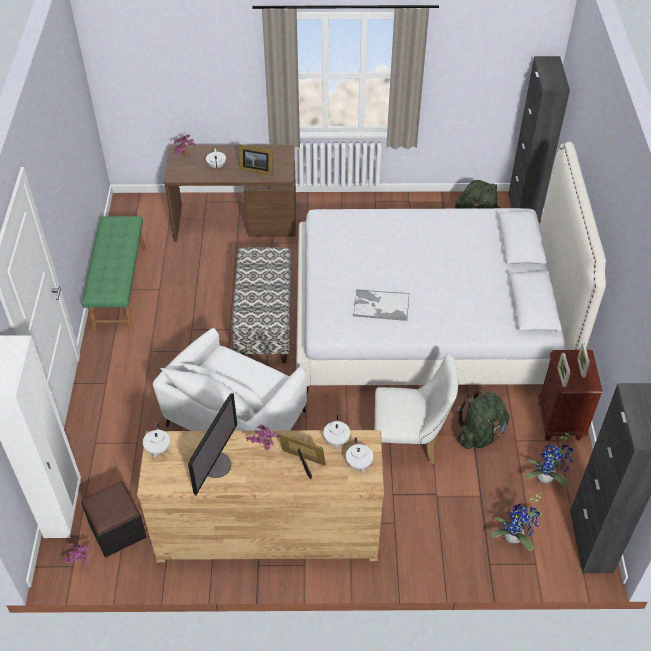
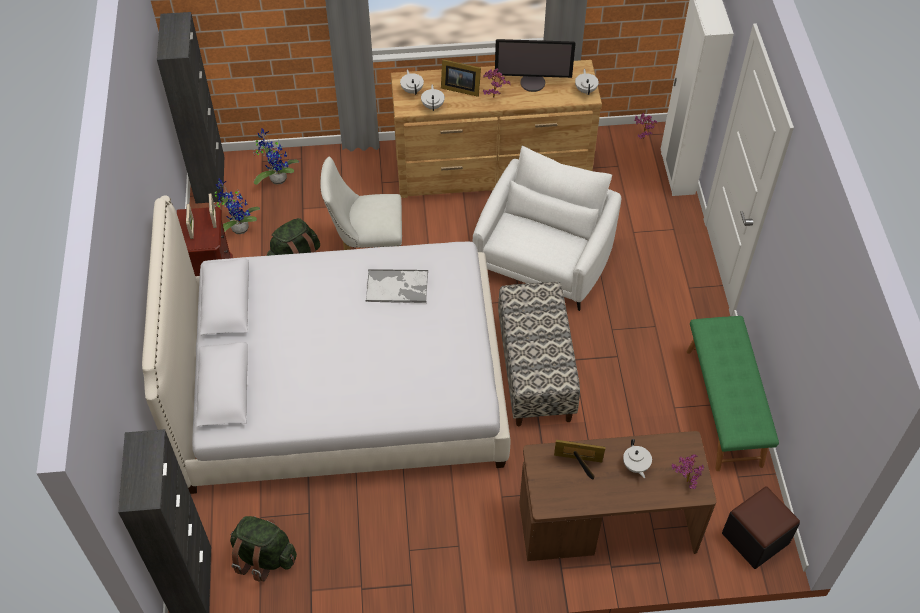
camera: 175 degrees right, 5 degrees up
black ottoman [81,481,147,557] -> black ottoman moved to [722,486,800,569]
monitor [188,393,237,496] -> monitor turned 105 degrees counterclockwise [495,39,576,92]

